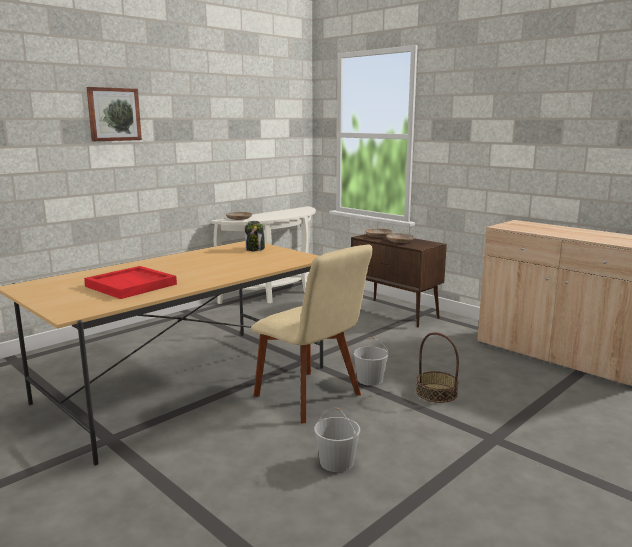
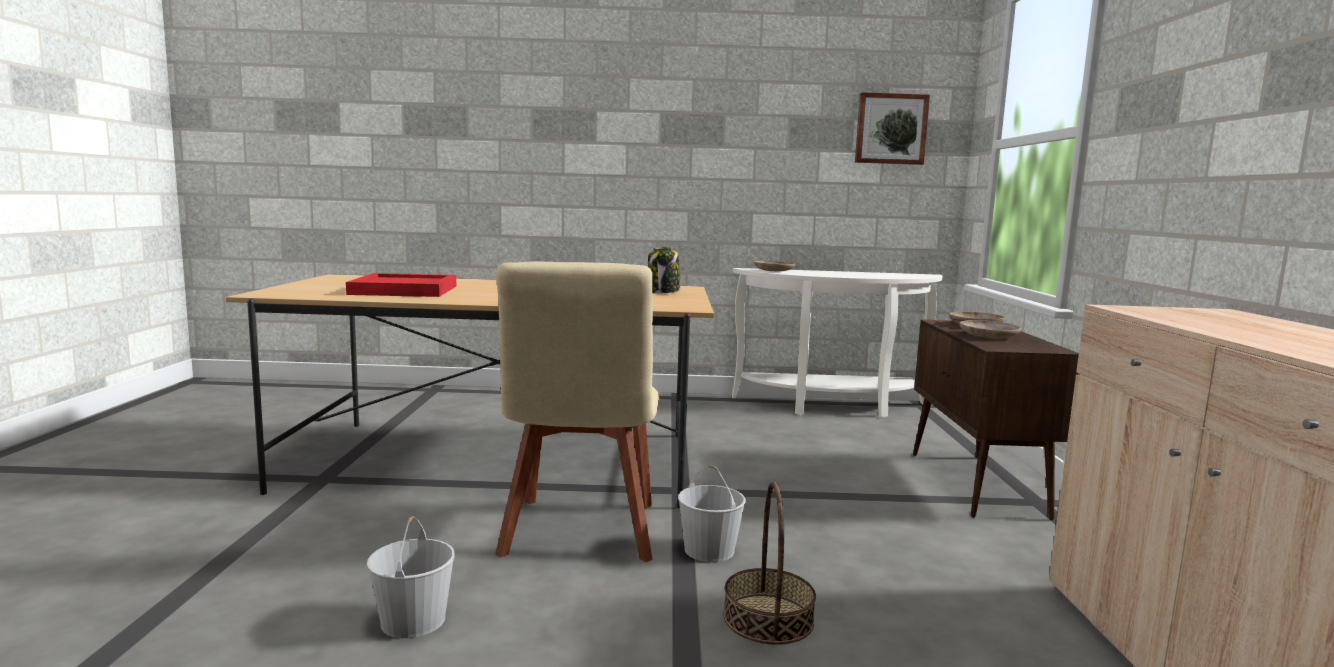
camera: 45 degrees right, 5 degrees down
picture [86,87,142,141] -> picture moved to [855,92,930,165]

